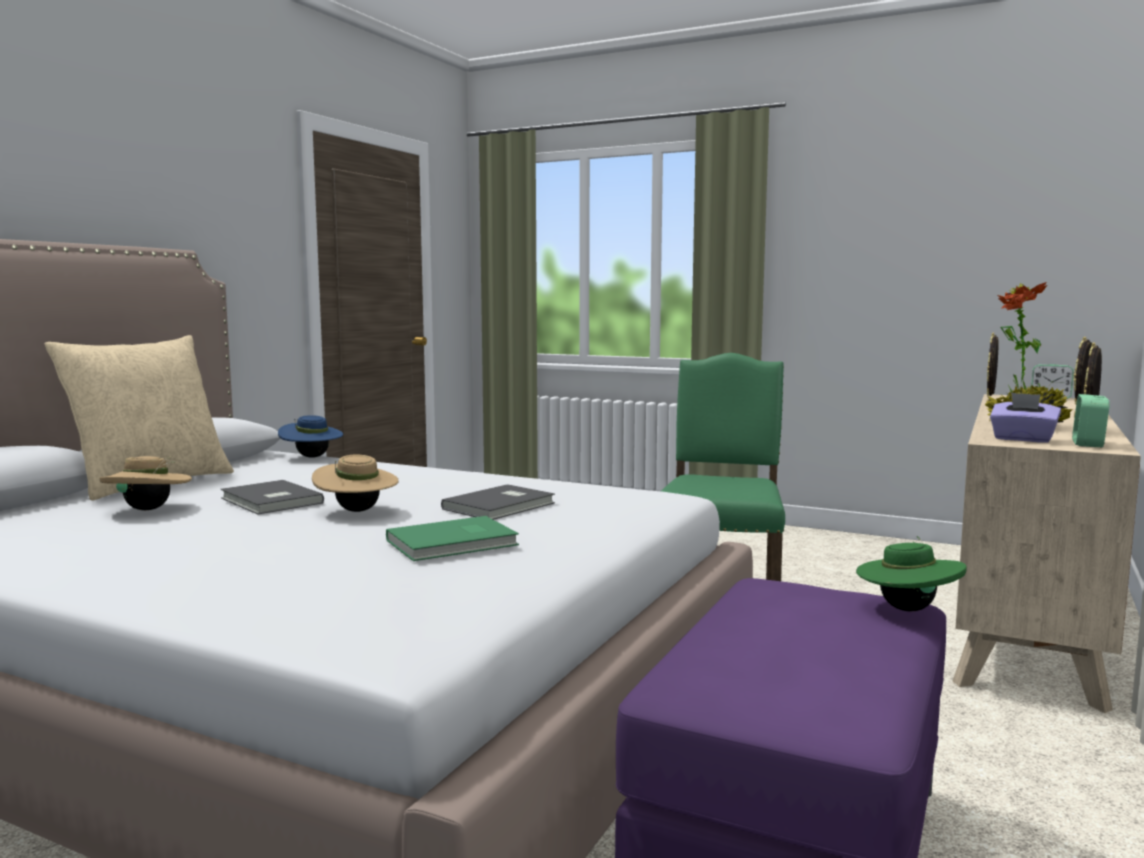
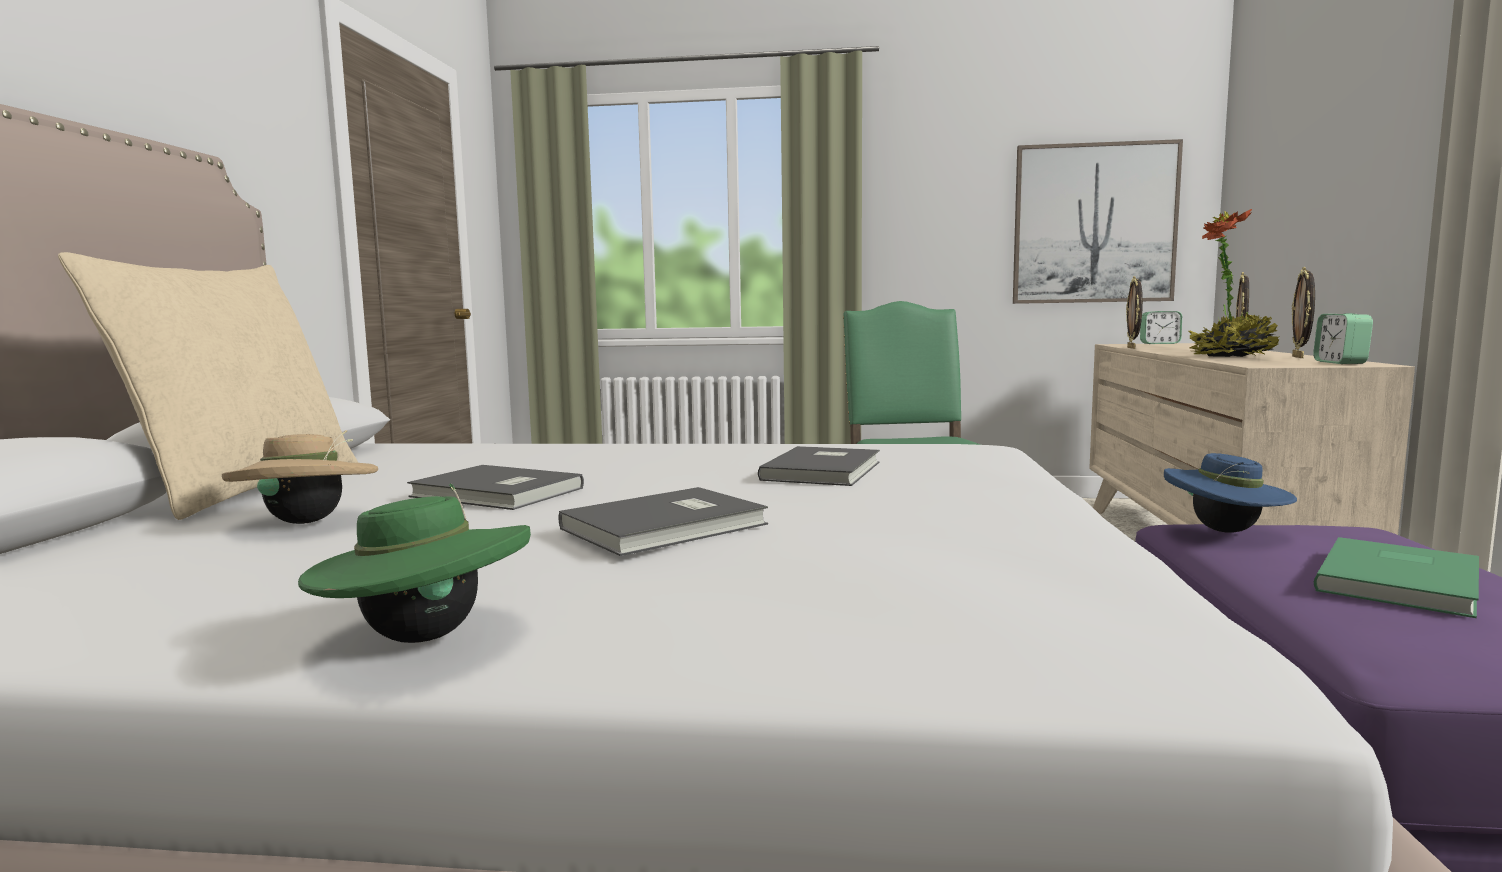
camera: 20 degrees left, 0 degrees up
blue hat [278,415,343,458] -> blue hat moved to [1164,453,1297,533]
beige hat [312,455,399,512] -> none
green book [386,516,519,561] -> green book moved to [1314,537,1479,618]
green hat [856,536,966,611] -> green hat moved to [298,483,531,643]
purple tissue box [990,392,1061,443] -> none
none -> grey book [558,487,768,556]
none -> picture [1013,139,1183,304]

